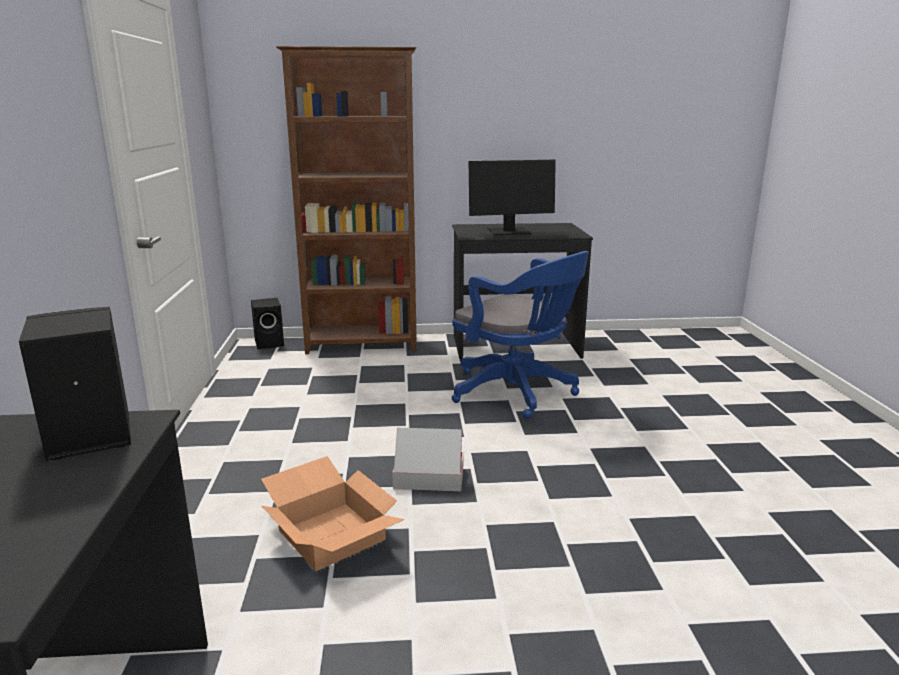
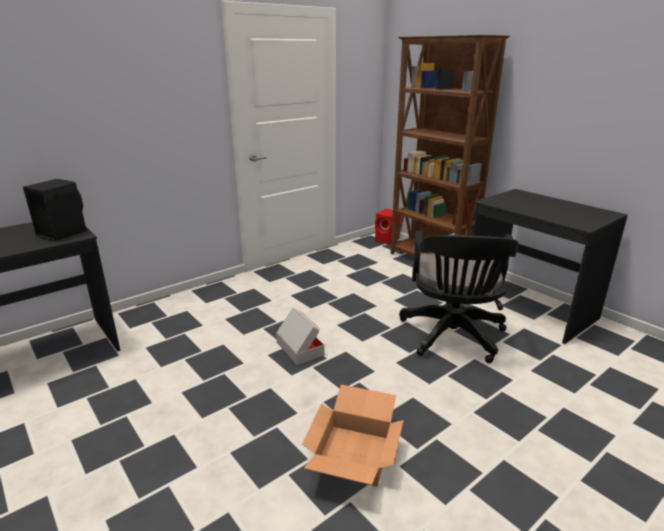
camera: 55 degrees right, 5 degrees up
black speaker [251,298,284,349] -> red speaker [375,209,401,244]
cardboard box [261,456,405,571] -> cardboard box moved to [302,385,404,487]
blue office chair [452,251,589,419] -> black office chair [399,231,519,363]
monitor [469,160,556,235] -> none

